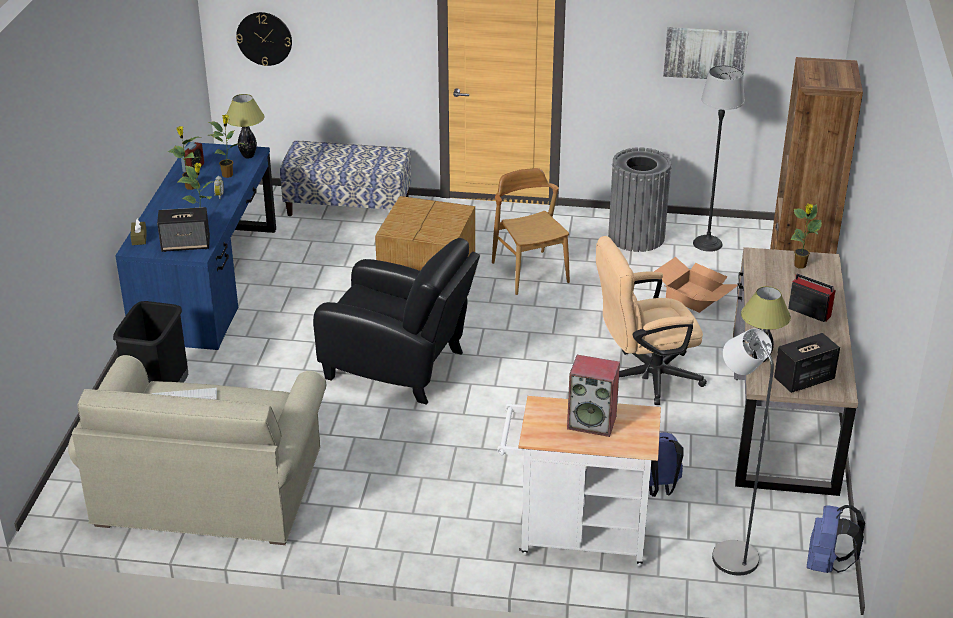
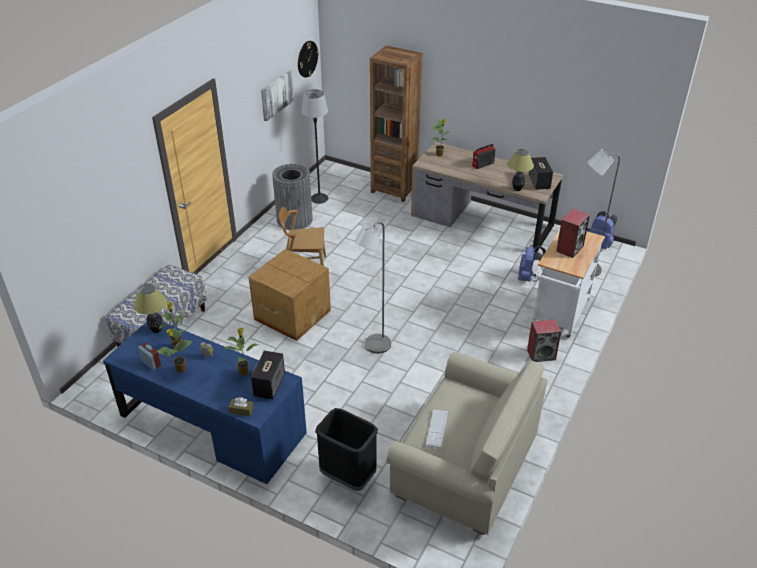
camera: 70 degrees left, 5 degrees up
wall clock [236,12,292,66] -> wall clock moved to [298,41,319,78]
black armchair [313,238,480,405] -> grey floor lamp [354,222,391,354]
beige office chair [596,236,707,405] -> none
cardboard box [654,257,737,313] -> none
none -> speaker [527,319,561,362]

